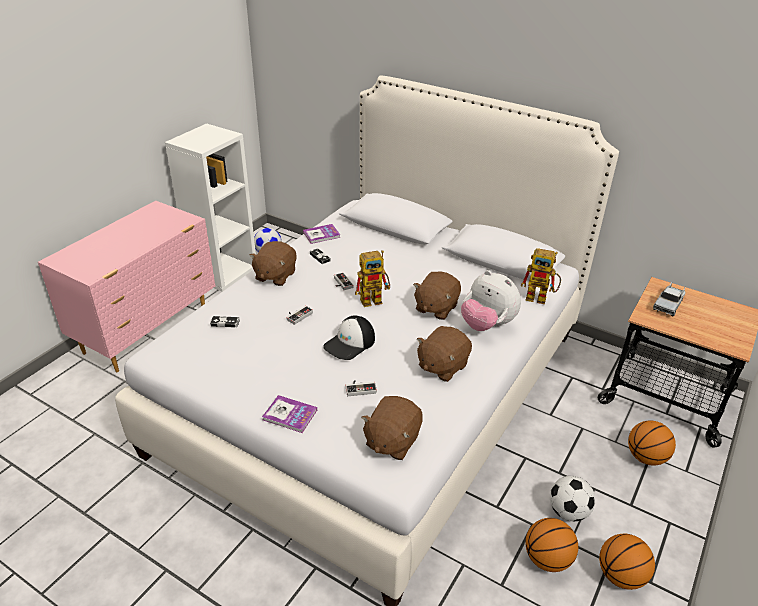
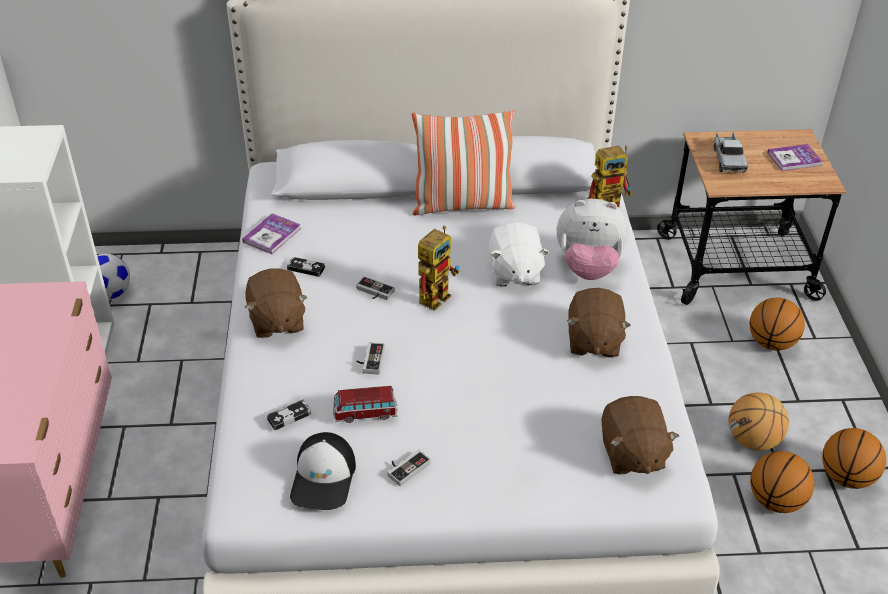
camera: 35 degrees left, 5 degrees up
book [262,395,317,433] -> book moved to [767,144,823,171]
cap [323,316,375,360] -> cap moved to [290,432,356,510]
game controller [346,380,377,396] -> game controller moved to [387,450,431,486]
brown plush toy [413,272,461,320] -> white plush toy [489,222,549,287]
football [550,476,595,521] -> basketball [728,392,789,451]
none -> toy car [333,386,398,423]
none -> pillow [412,110,516,215]

